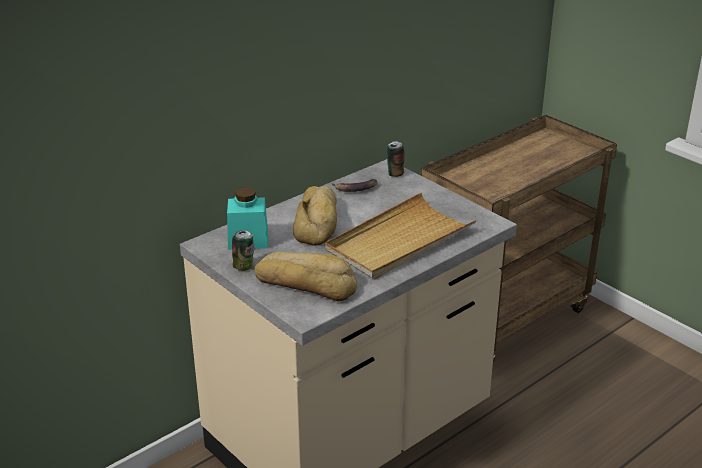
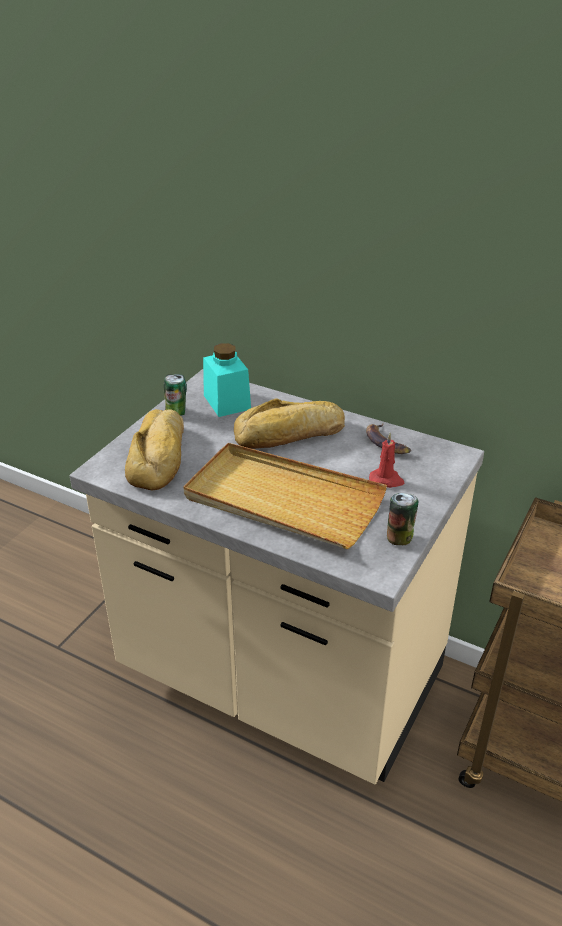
camera: 70 degrees right, 5 degrees up
can [386,141,405,177] -> can moved to [387,493,418,545]
none -> red candle [369,433,404,488]

